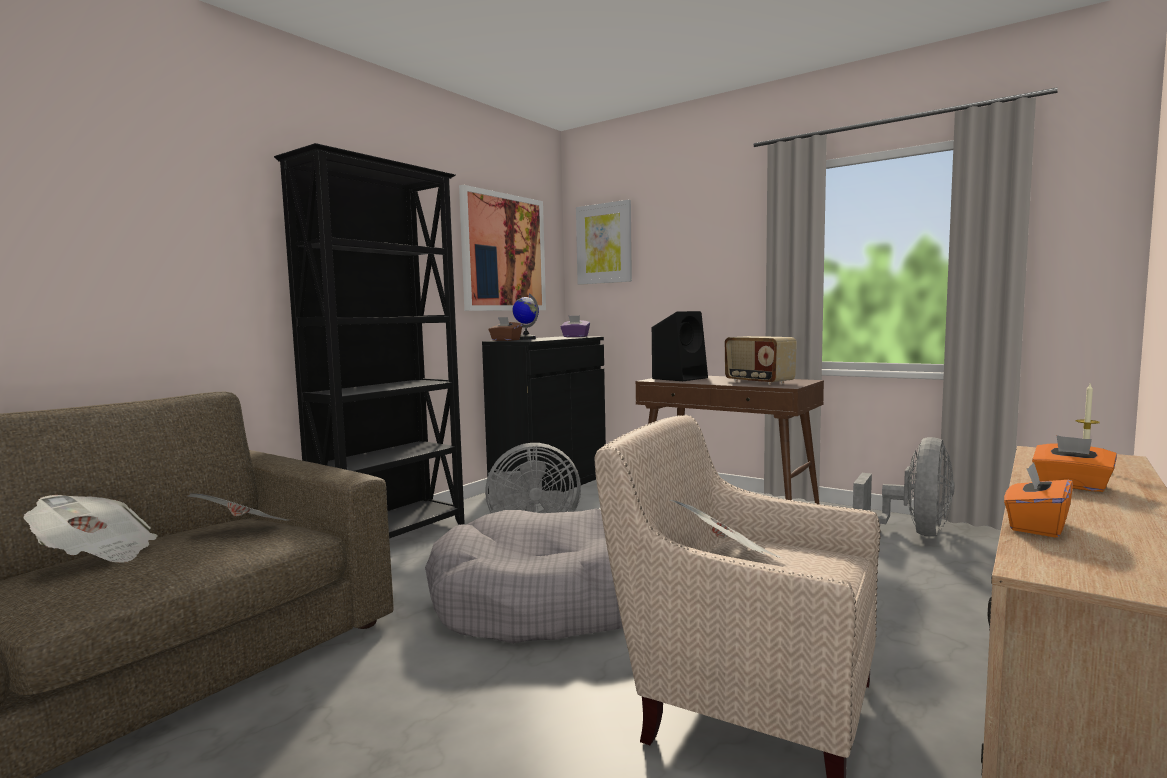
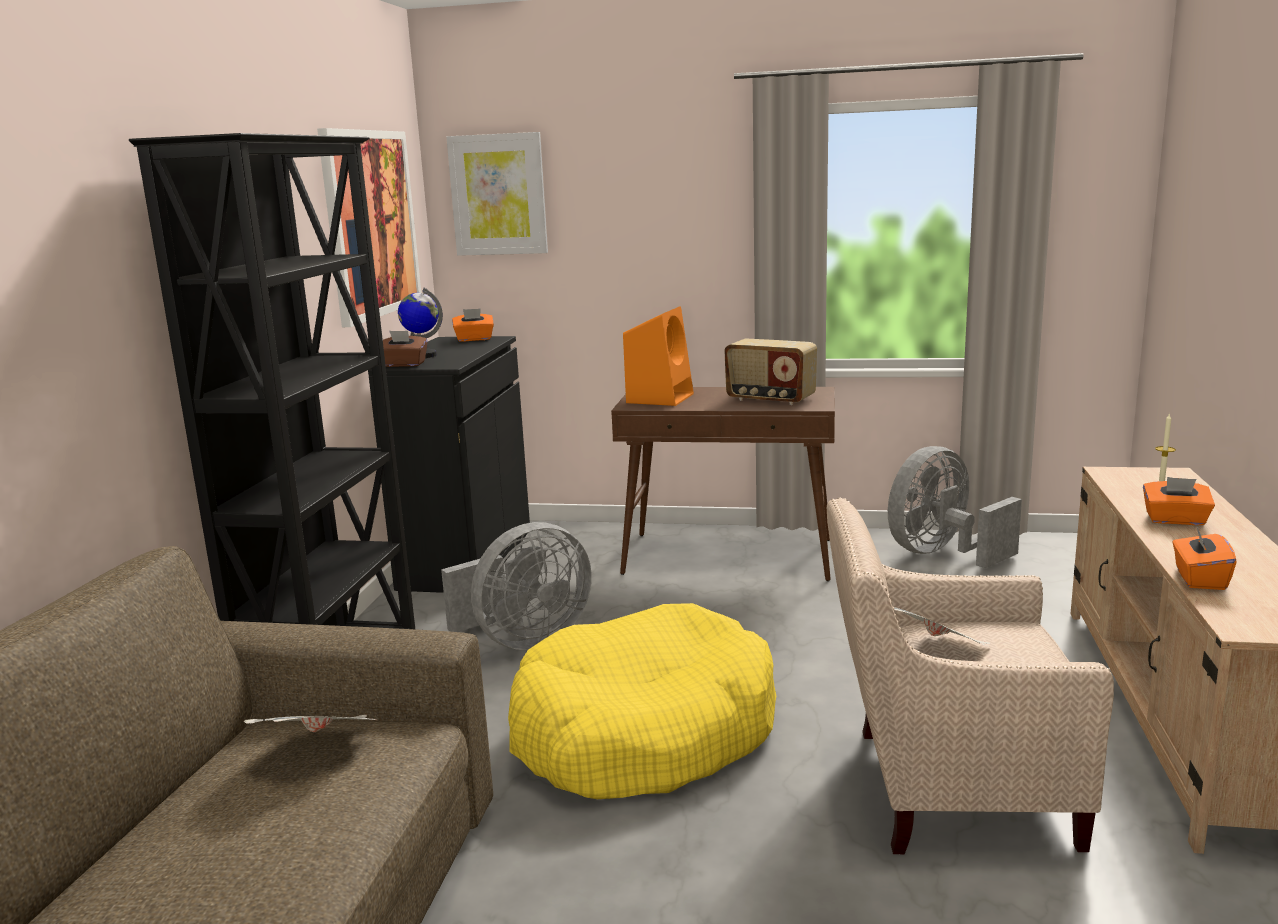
camera: 25 degrees left, 10 degrees up
newspaper [23,495,158,563] -> none
grey dog bed [425,509,623,644] -> yellow dog bed [508,603,776,799]
purple tissue box [560,315,590,337] -> orange tissue box [452,308,494,342]
black speaker [652,311,708,381] -> orange speaker [623,306,694,406]
grey fan [853,437,955,537] -> grey fan turned 135 degrees counterclockwise [888,446,1022,568]

